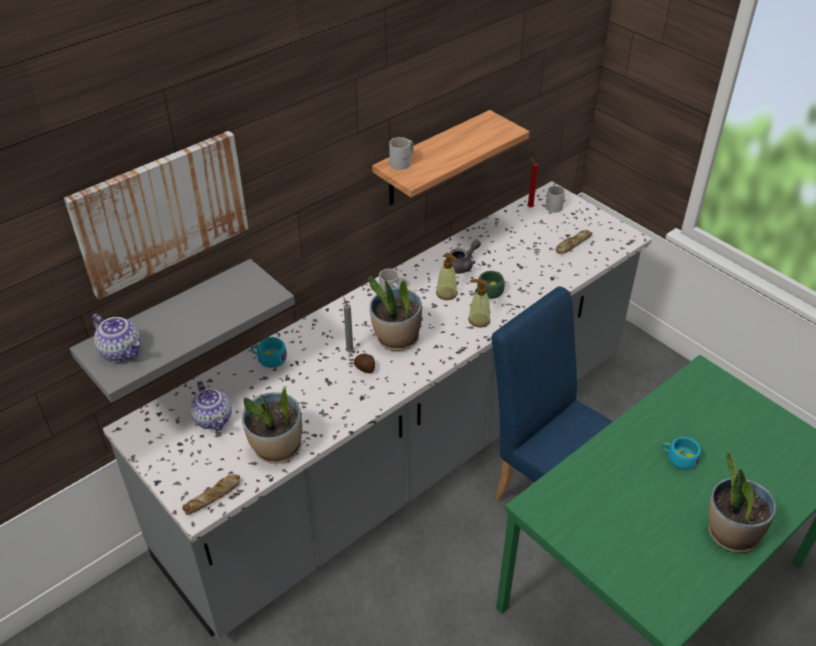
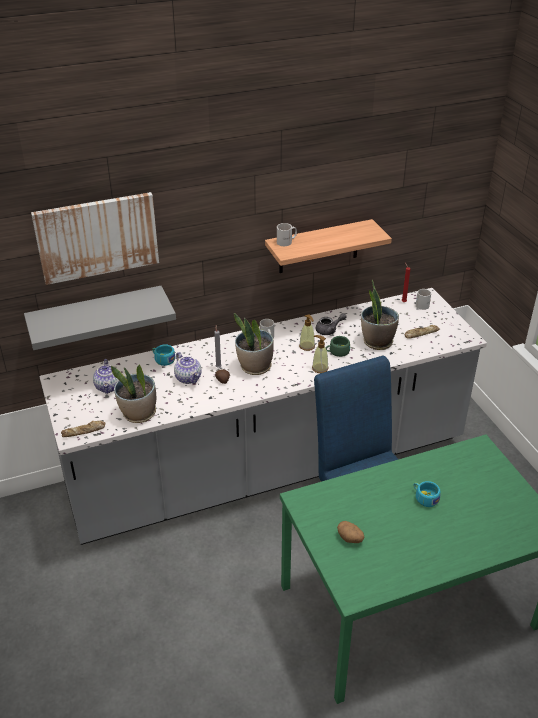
camera: 20 degrees right, 5 degrees down
teapot [91,314,141,362] -> teapot moved to [174,352,202,384]
potted plant [708,452,776,553] -> potted plant moved to [361,280,399,350]
none -> potato [337,521,365,543]

